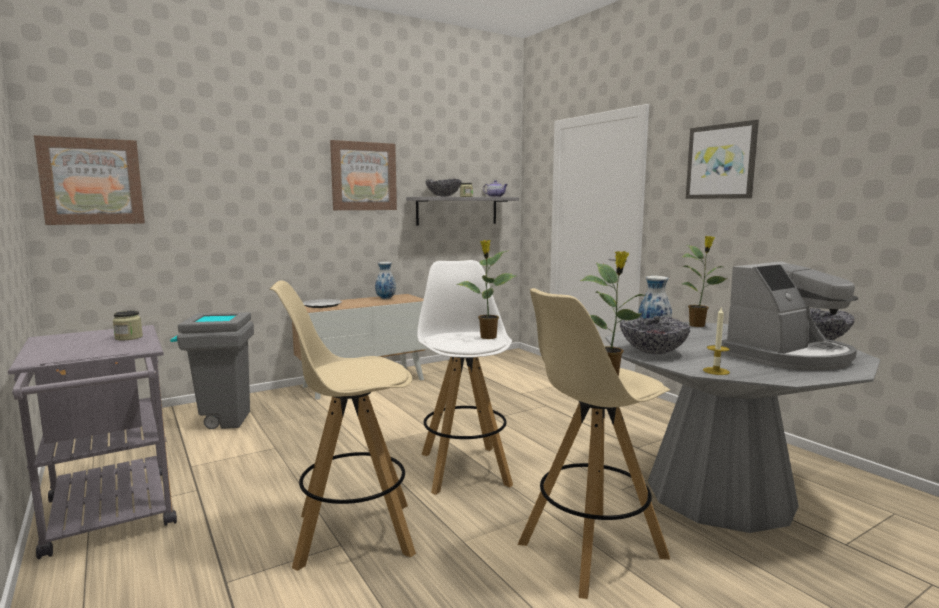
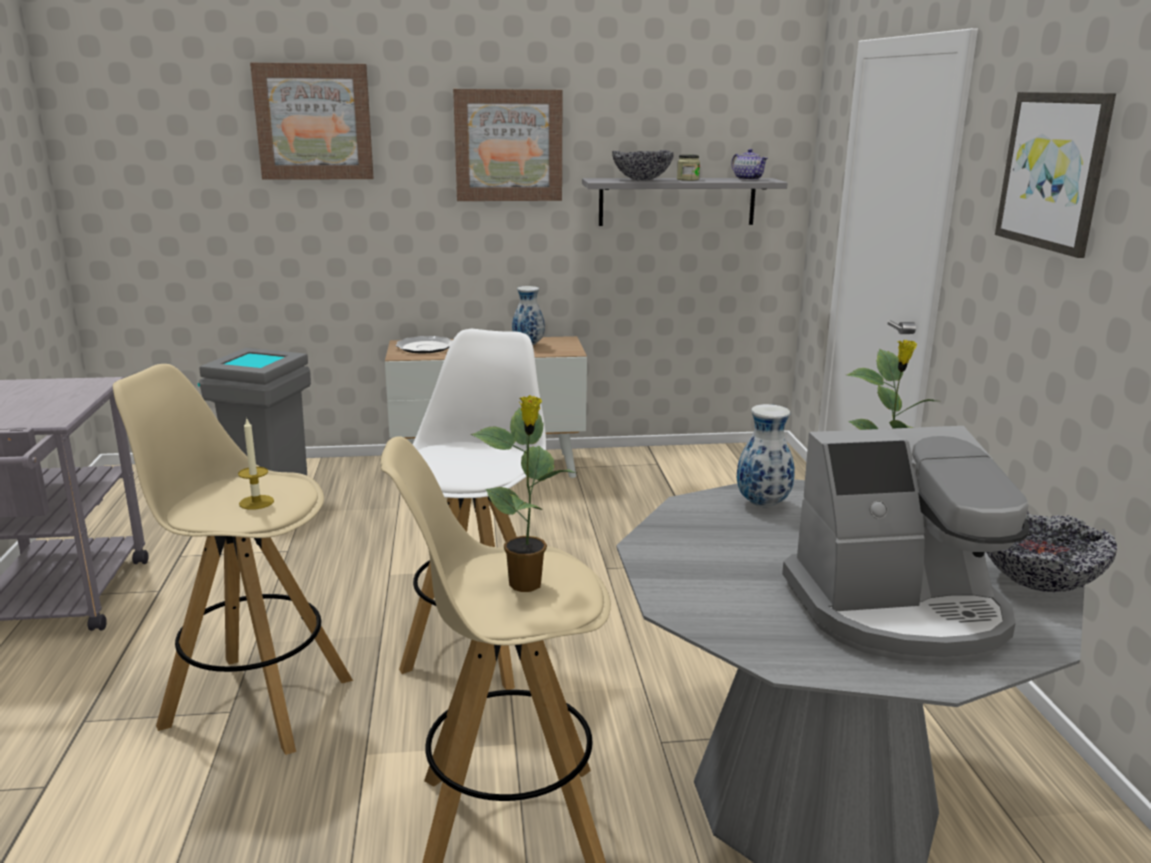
camera: 25 degrees right, 10 degrees up
picture [34,135,145,225] -> picture moved to [250,63,374,180]
jar [113,311,143,340] -> none
potted plant [457,240,517,339] -> none
bowl [620,316,690,354] -> none
candle [703,306,730,375] -> candle moved to [238,419,274,510]

